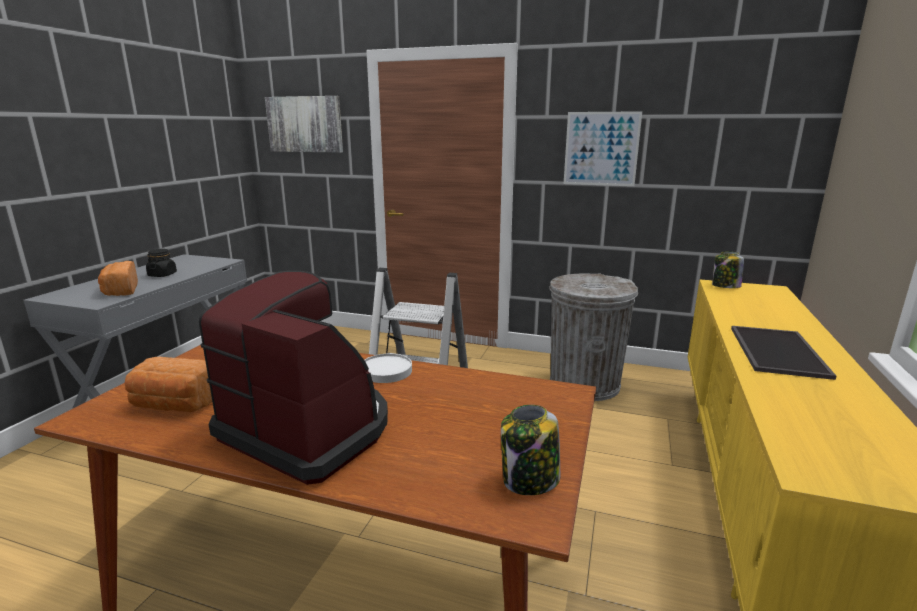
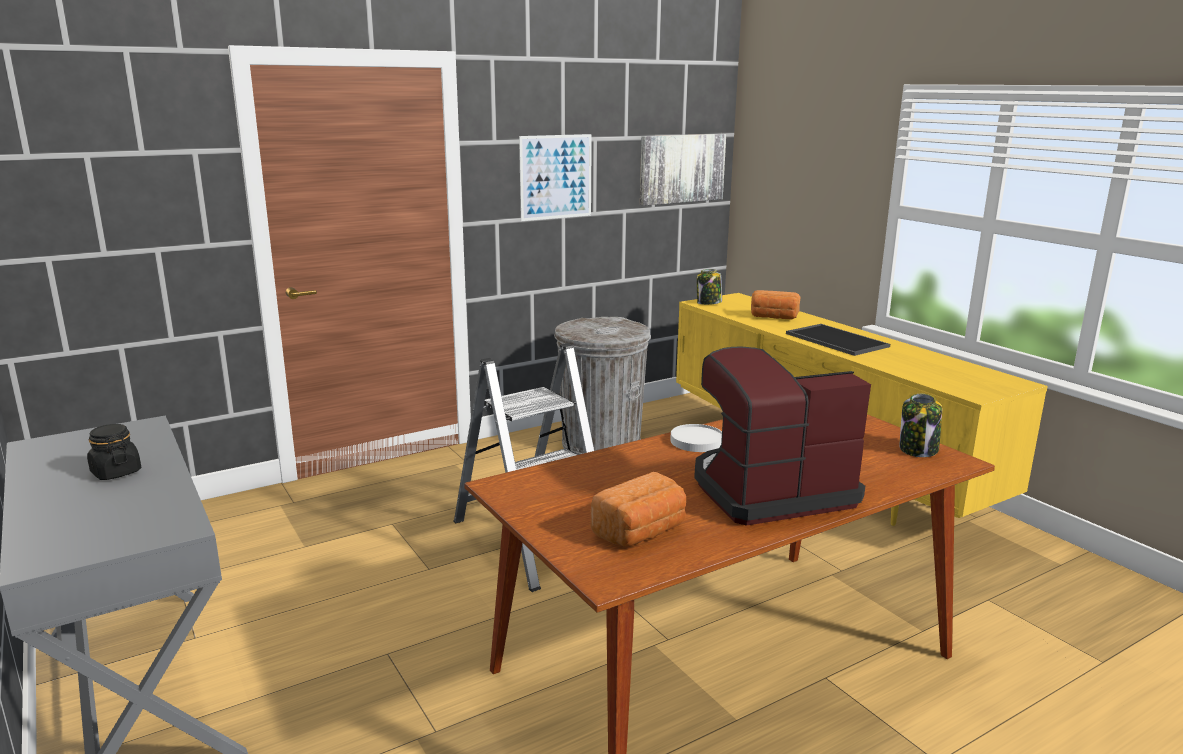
camera: 50 degrees left, 0 degrees up
bread [98,261,138,296] -> bread moved to [751,290,801,319]
picture [265,96,343,153] -> picture moved to [640,134,726,206]

